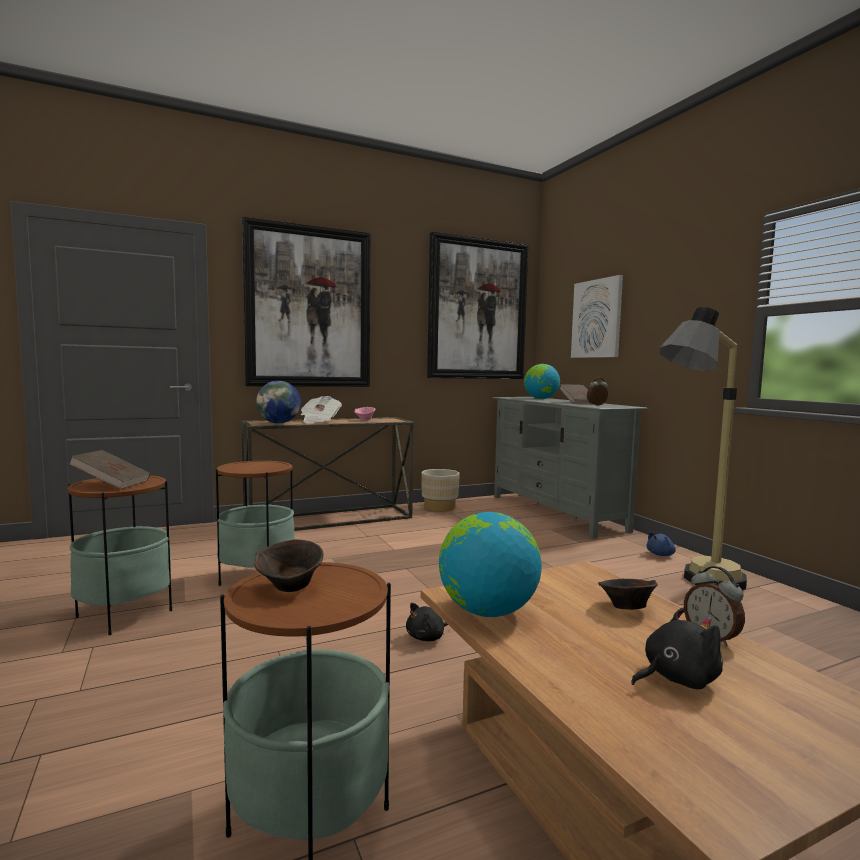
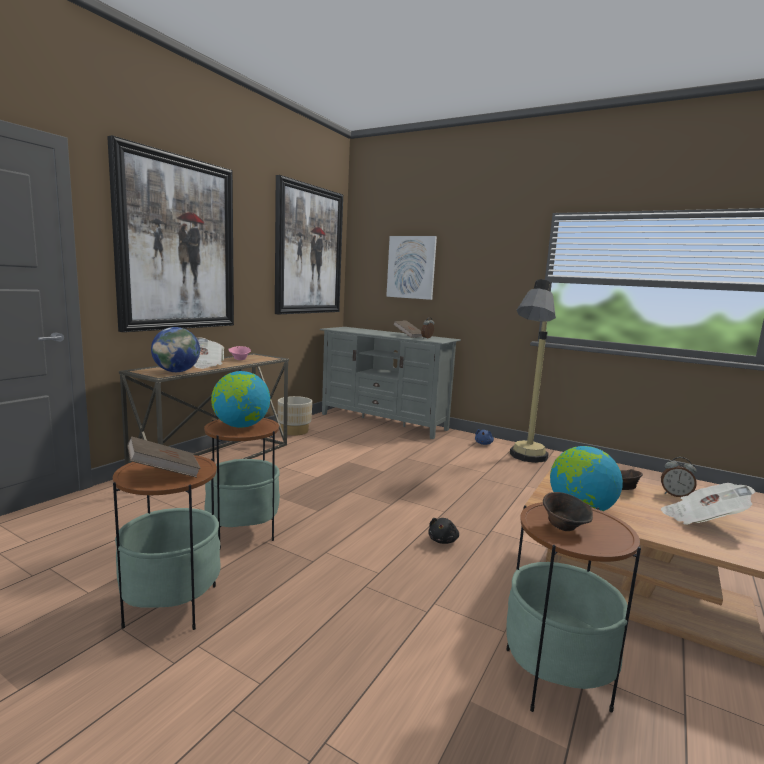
camera: 35 degrees left, 5 degrees up
globe [524,364,560,399] -> globe moved to [211,371,270,428]
black plush toy [631,608,723,689] -> newspaper [661,483,756,525]

